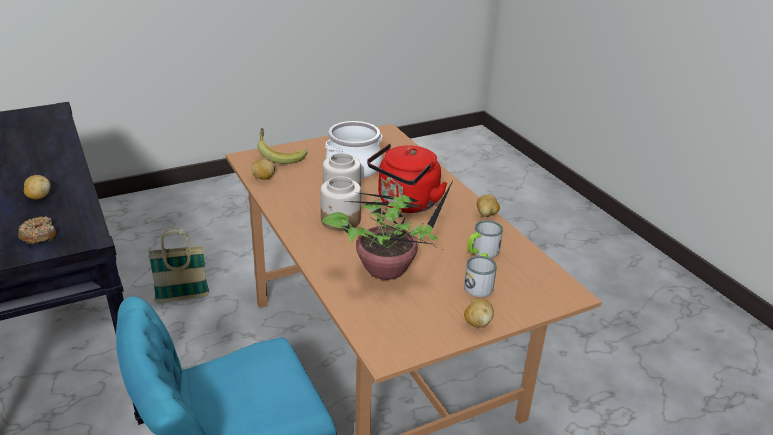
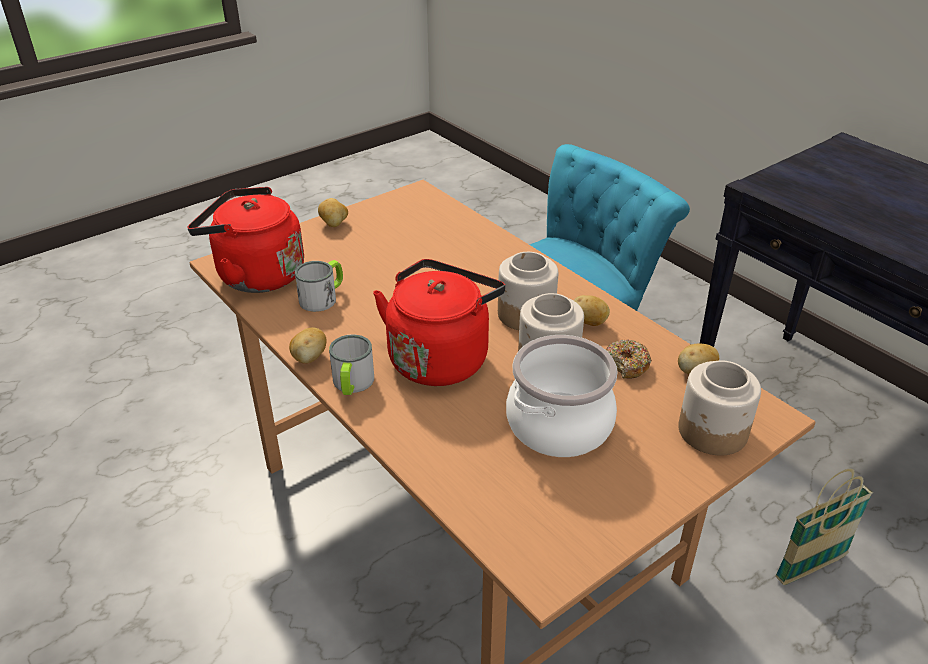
camera: 170 degrees right, 5 degrees up
donut [18,216,56,244] -> donut moved to [605,339,652,379]
potato [24,175,50,199] -> potato moved to [573,295,610,326]
banana [257,128,308,164] -> jar [678,360,761,456]
potted plant [322,179,454,280] -> none
mug [464,253,497,297] -> mug moved to [329,334,374,395]
none -> red kettle [187,187,304,293]

